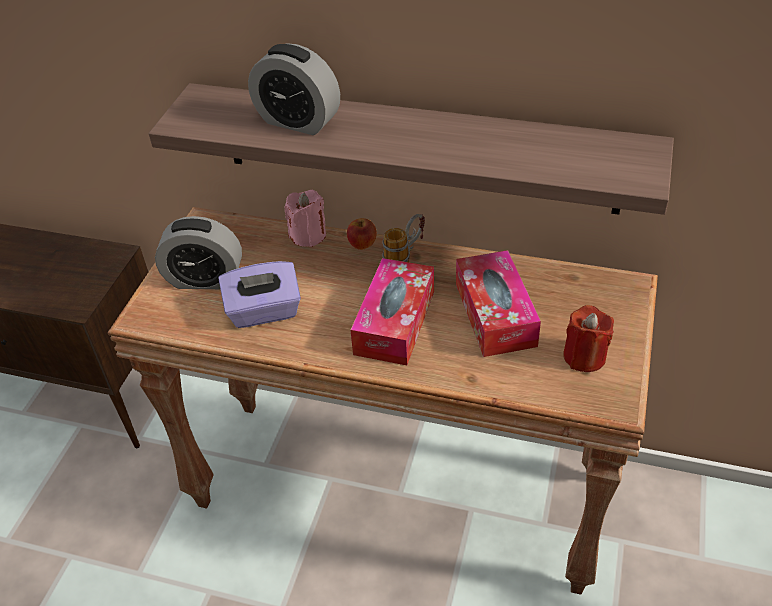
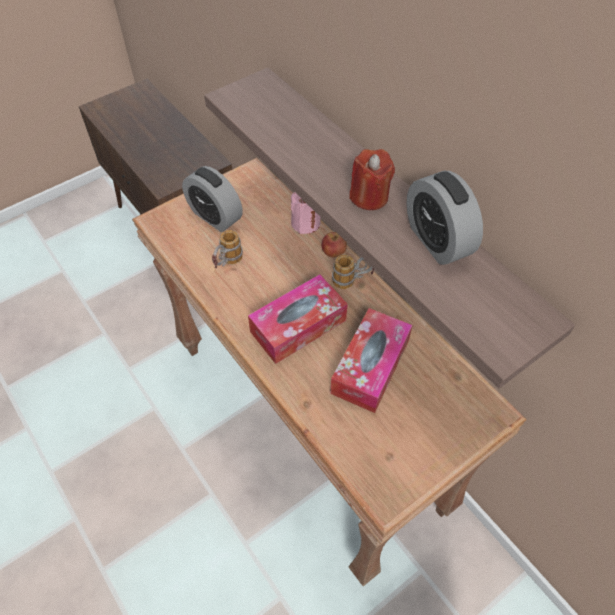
camera: 35 degrees right, 10 degrees up
purple tissue box [218,261,301,328] -> mug [212,230,243,268]
alarm clock [248,43,340,135] -> alarm clock moved to [406,171,483,265]
red candle [563,305,614,372] -> red candle moved to [349,149,395,210]

